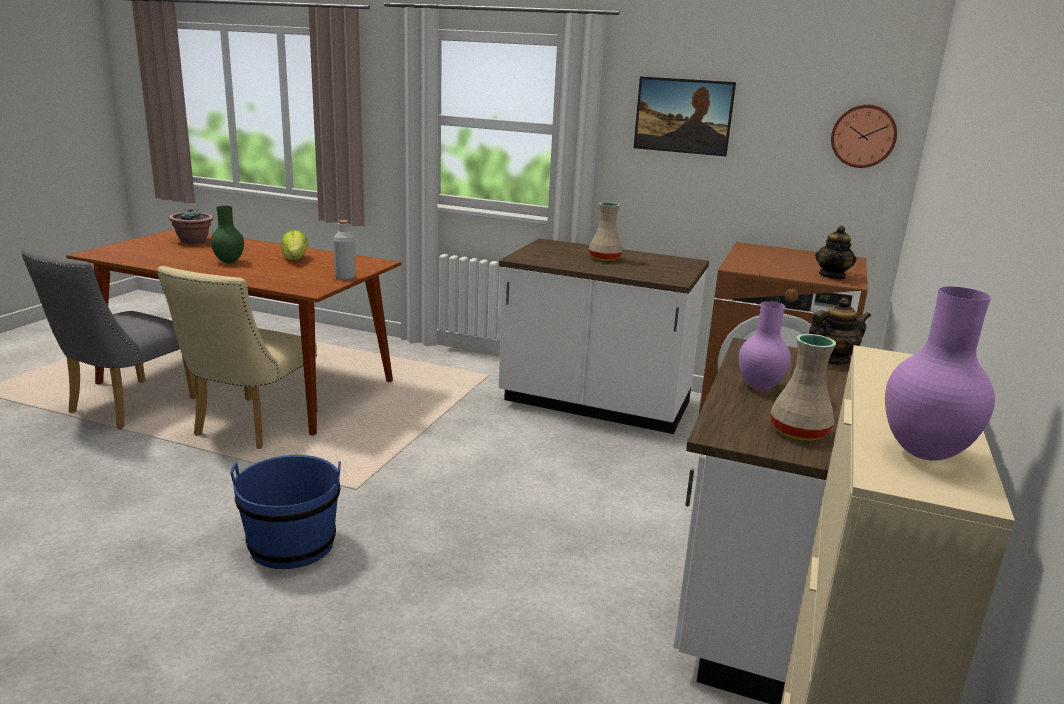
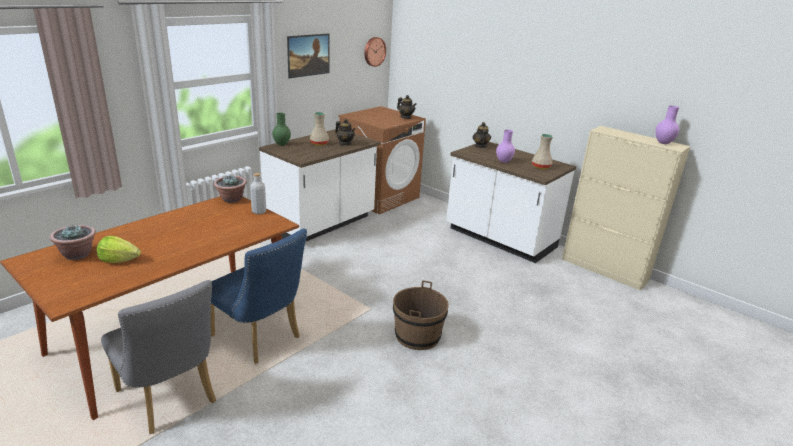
camera: 70 degrees left, 5 degrees up
beige chair [157,266,318,449] -> blue chair [210,229,307,364]
green vase [210,206,244,263] -> green vase moved to [272,113,291,146]
blue bucket [230,455,341,569] -> brown bucket [393,280,449,350]
lettuce [282,230,308,260] -> lettuce moved to [97,236,141,263]
none -> potted plant [214,175,247,203]
none -> teapot [335,119,356,145]

